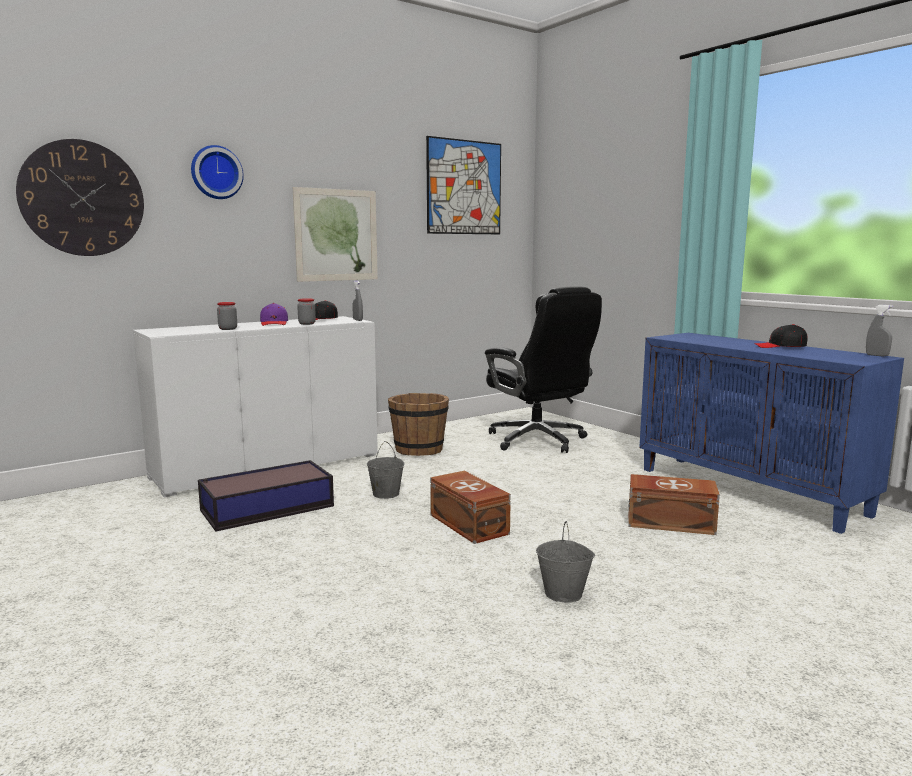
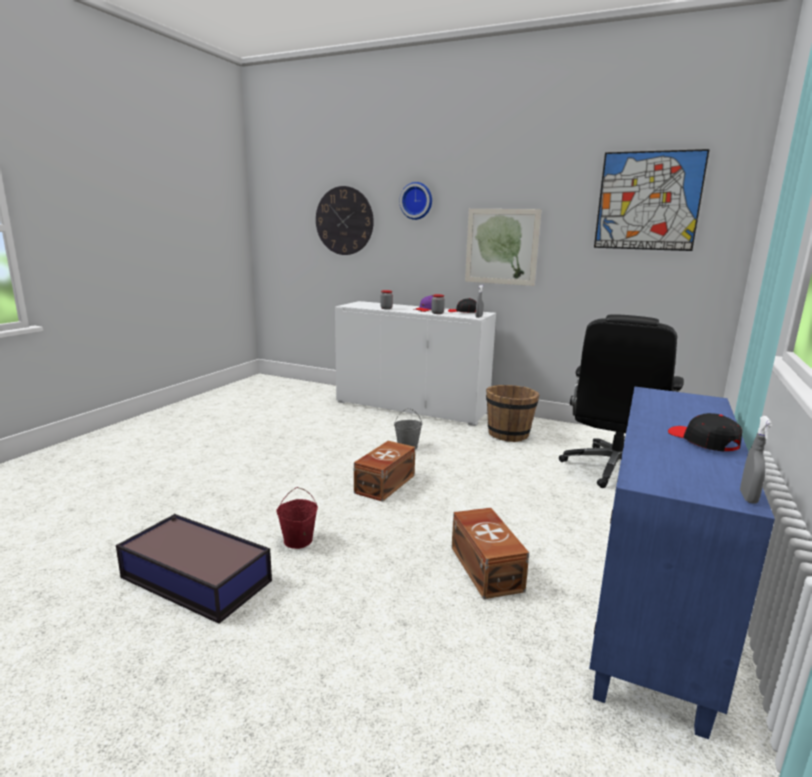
camera: 60 degrees right, 5 degrees up
storage box [198,460,334,531] -> storage box moved to [116,514,272,624]
grey bucket [536,521,595,603] -> red bucket [276,487,318,549]

